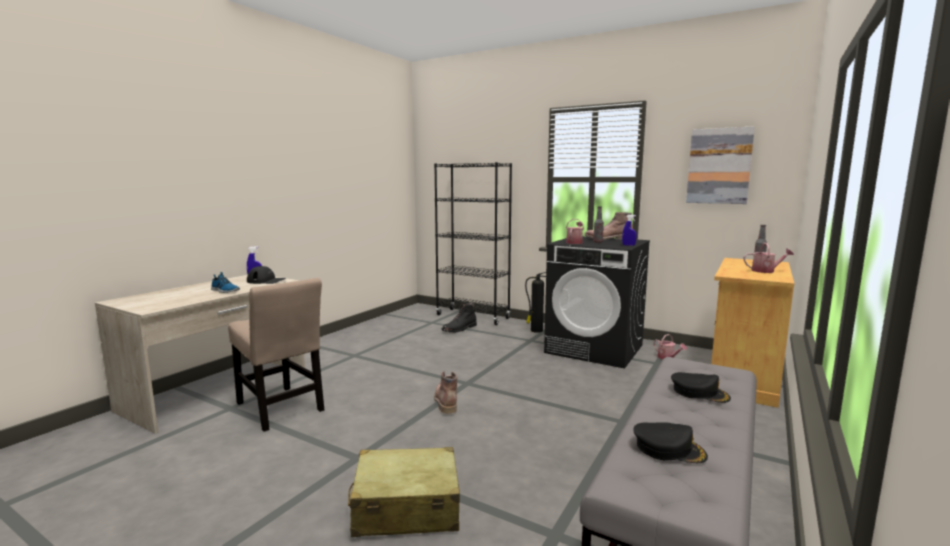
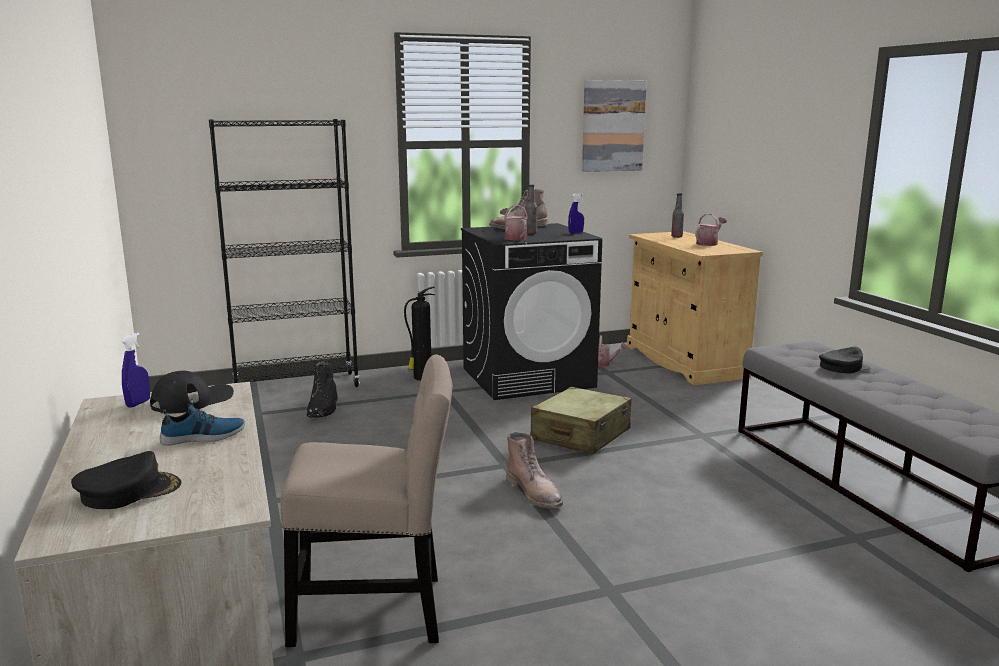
camera: 50 degrees left, 5 degrees up
beige suitcase [348,447,460,537] -> beige suitcase moved to [530,387,631,454]
brown boot [434,371,457,414] -> brown boot turned 150 degrees counterclockwise [506,432,563,509]
black cap [634,422,708,463] -> black cap moved to [71,451,181,509]

